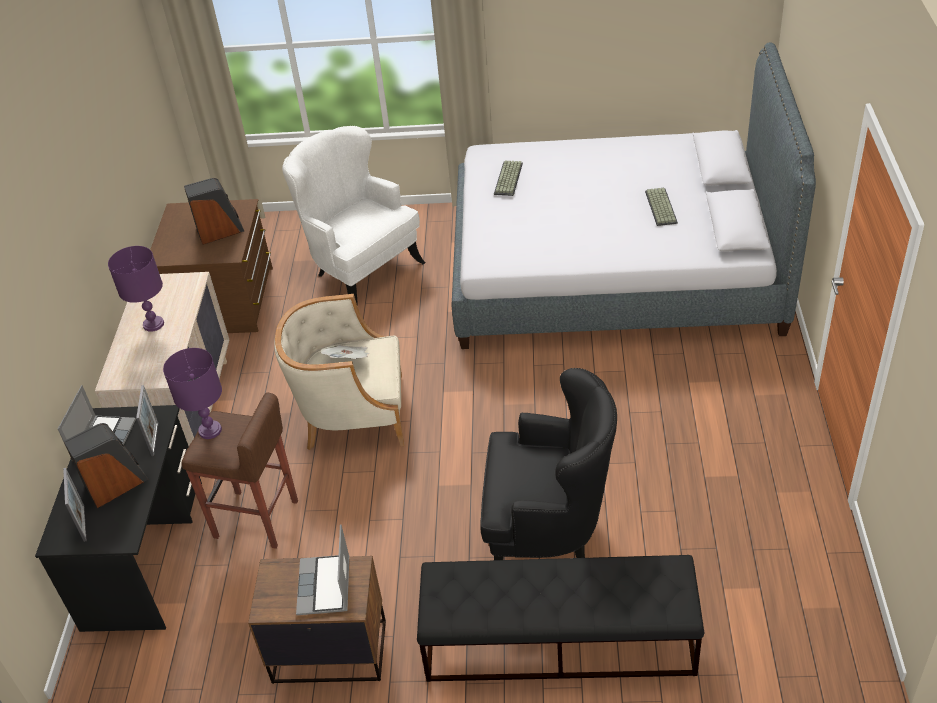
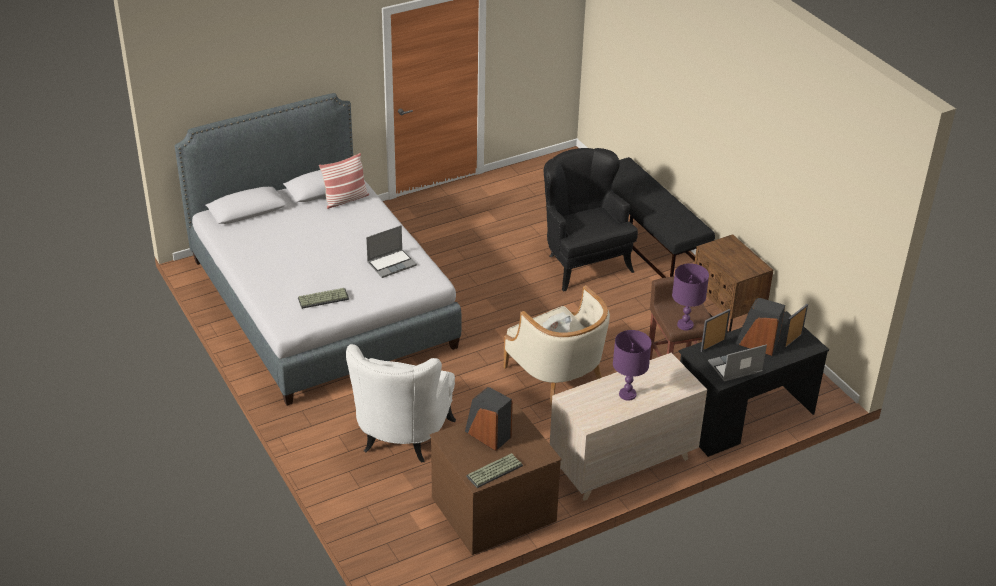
camera: 125 degrees left, 5 degrees down
laptop [296,524,349,615] -> laptop moved to [366,225,417,278]
keyboard [645,188,678,226] -> keyboard moved to [466,453,523,488]
none -> pillow [319,153,369,209]

